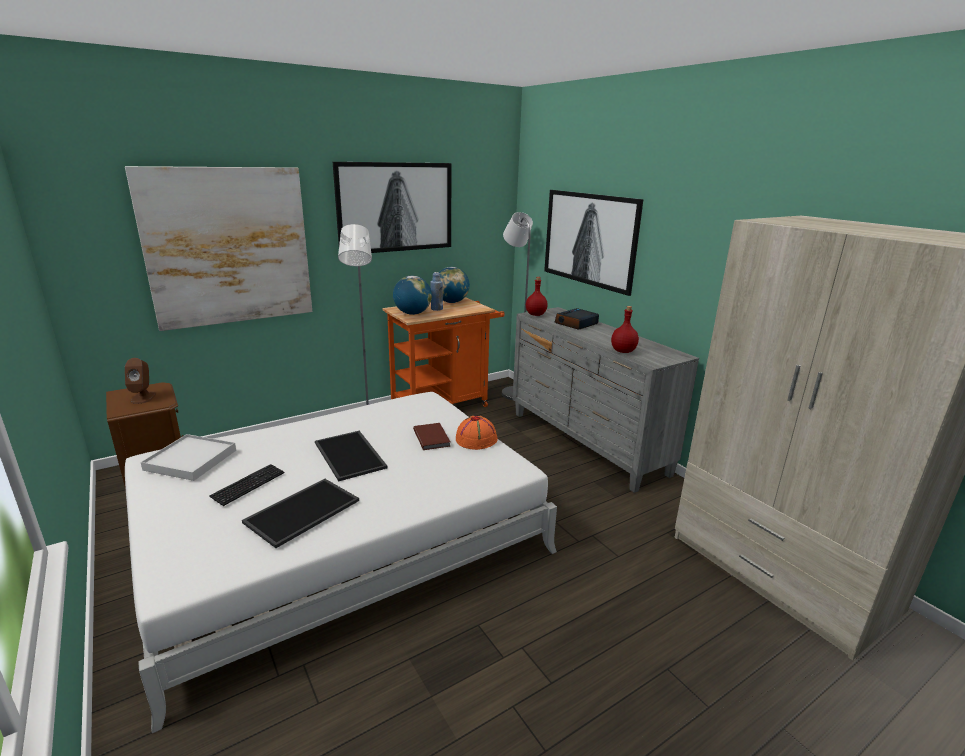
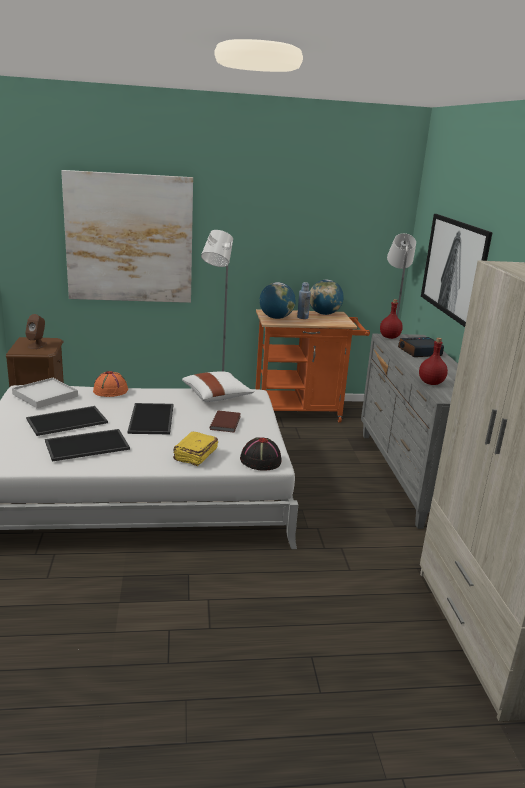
camera: 25 degrees right, 0 degrees up
keyboard [210,464,284,506] -> tray [26,406,108,436]
picture [333,162,451,253] -> none
orange hat [456,416,498,450] -> orange hat moved to [93,371,128,397]
none -> yellow book [173,432,218,466]
none -> white pillow [182,371,254,402]
none -> black hat [240,437,282,471]

